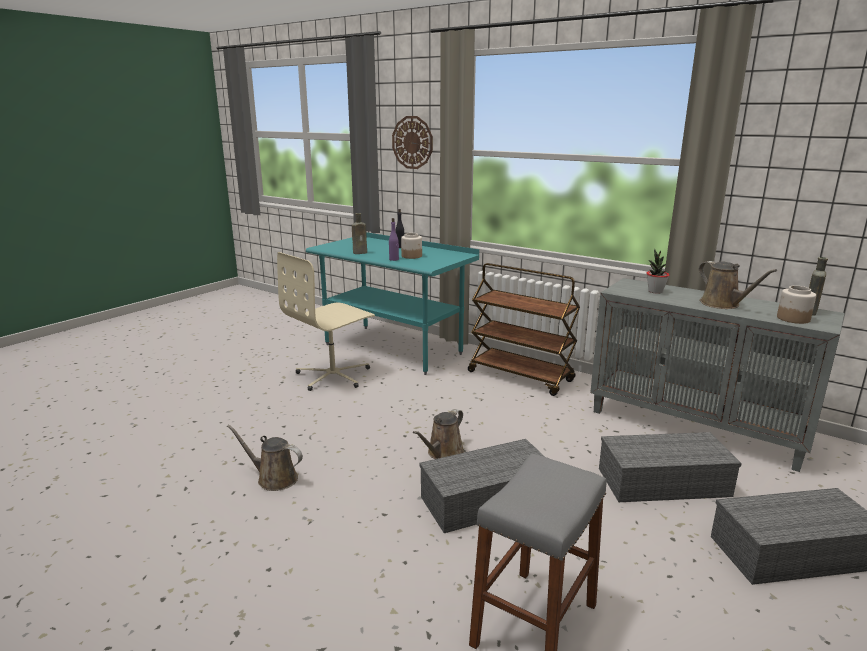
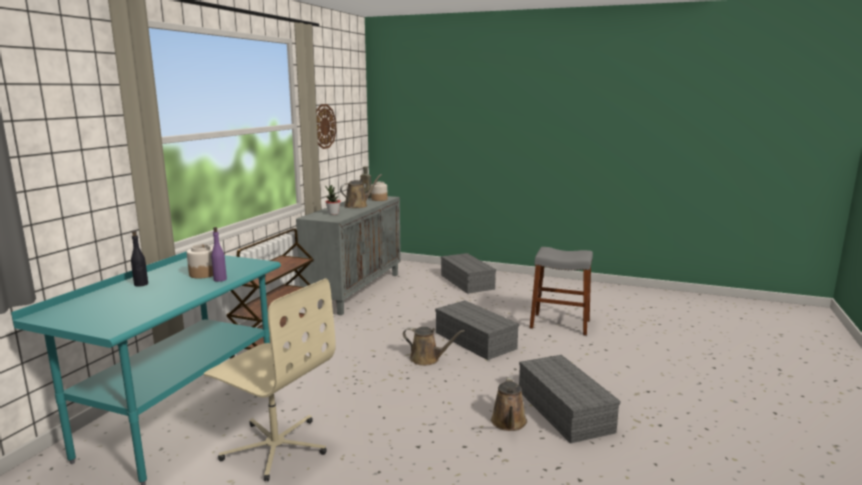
camera: 105 degrees left, 5 degrees down
brown bottle [352,213,367,254] -> none
wall clock [392,116,433,169] -> wall clock moved to [316,104,337,149]
grey storage box [599,432,742,502] -> grey storage box moved to [519,355,621,444]

